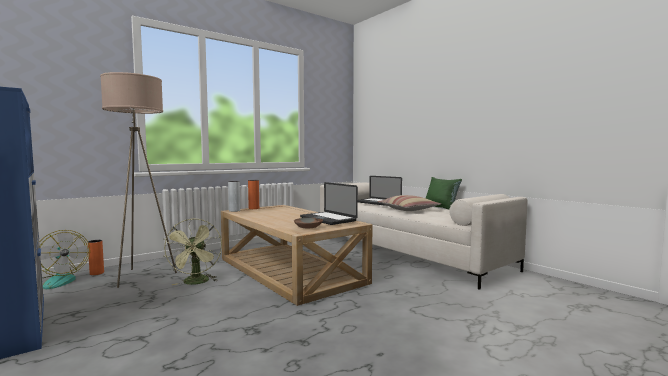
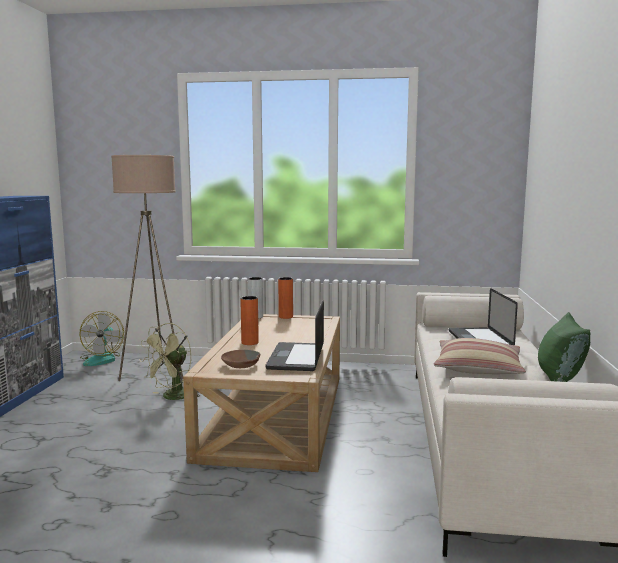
camera: 45 degrees right, 5 degrees up
orange vase [88,240,104,275] -> orange vase moved to [240,296,259,345]

